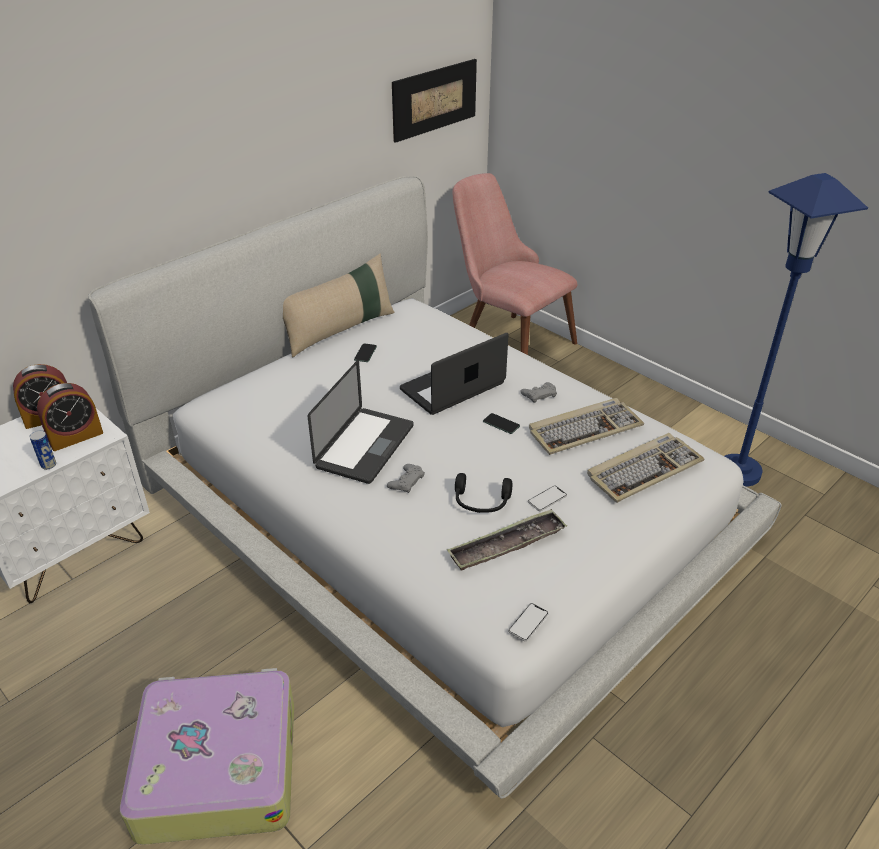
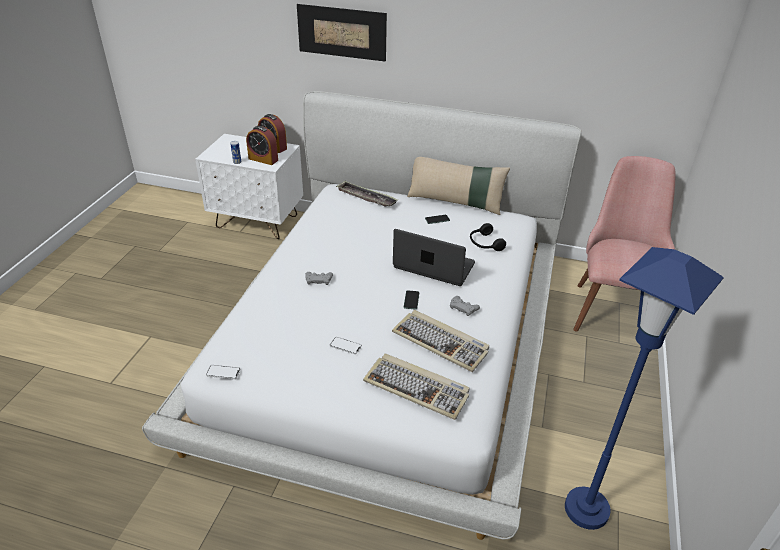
camera: 60 degrees right, 0 degrees up
suitcase [120,668,294,845] -> none
laptop [308,360,414,484] -> none
picture [392,59,477,143] -> picture moved to [297,4,387,61]
tray [447,509,567,571] -> tray moved to [336,181,398,207]
black headphones [455,473,512,513] -> black headphones moved to [470,223,506,251]

